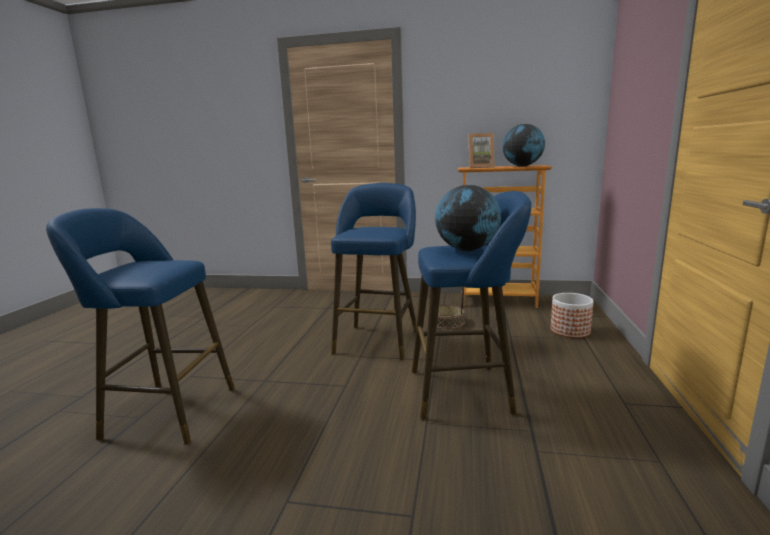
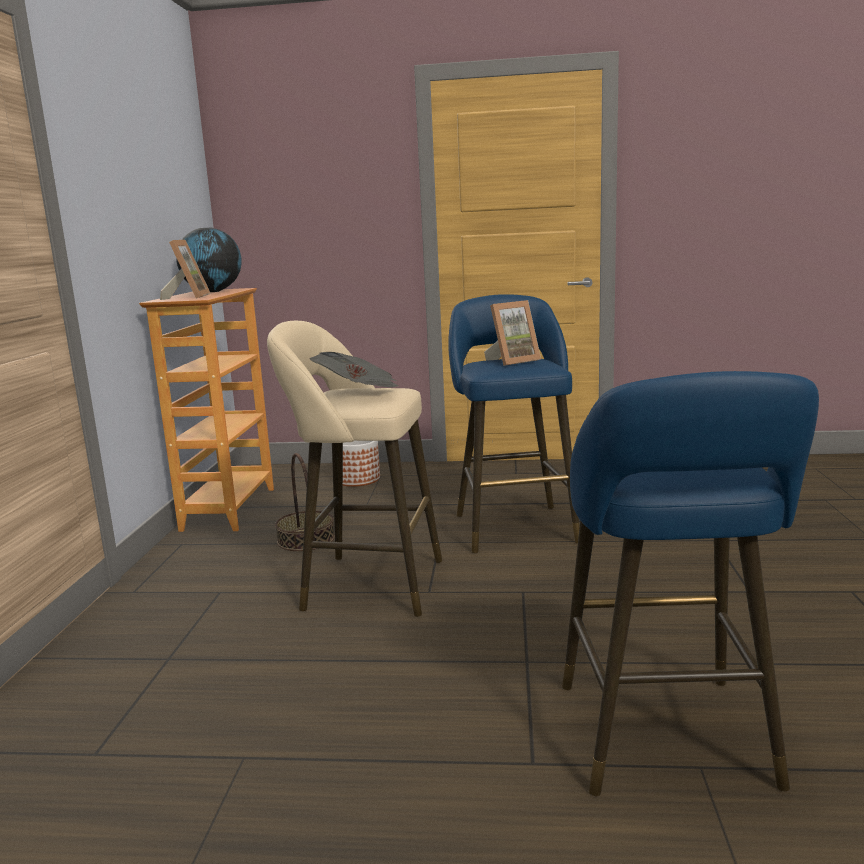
camera: 95 degrees left, 0 degrees up
blue stool [331,183,417,360] -> beige stool [267,321,443,617]
globe [435,185,501,251] -> picture frame [484,300,541,366]
none -> newspaper [310,352,399,387]

